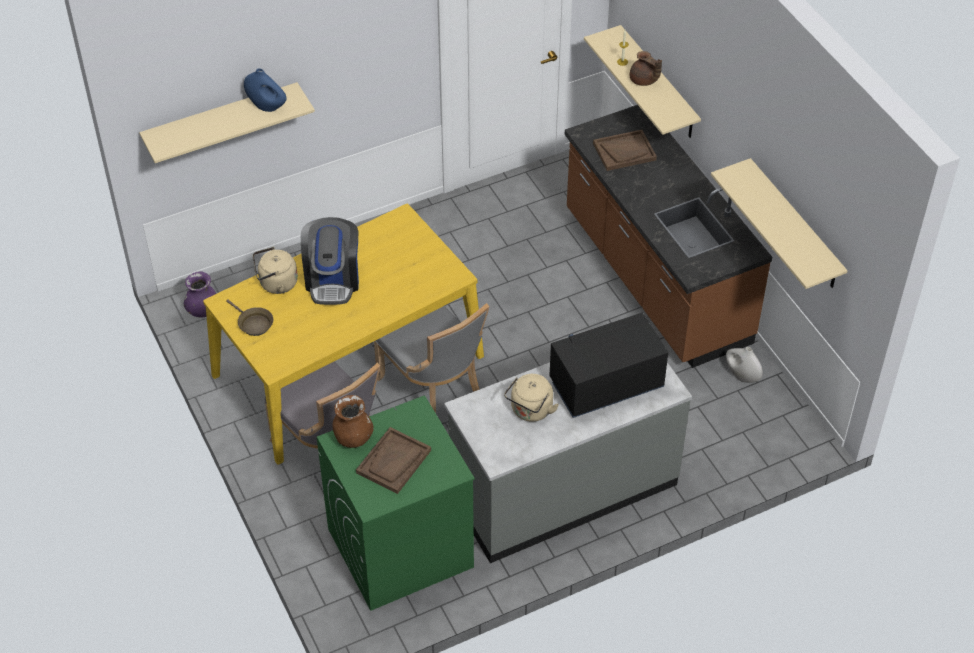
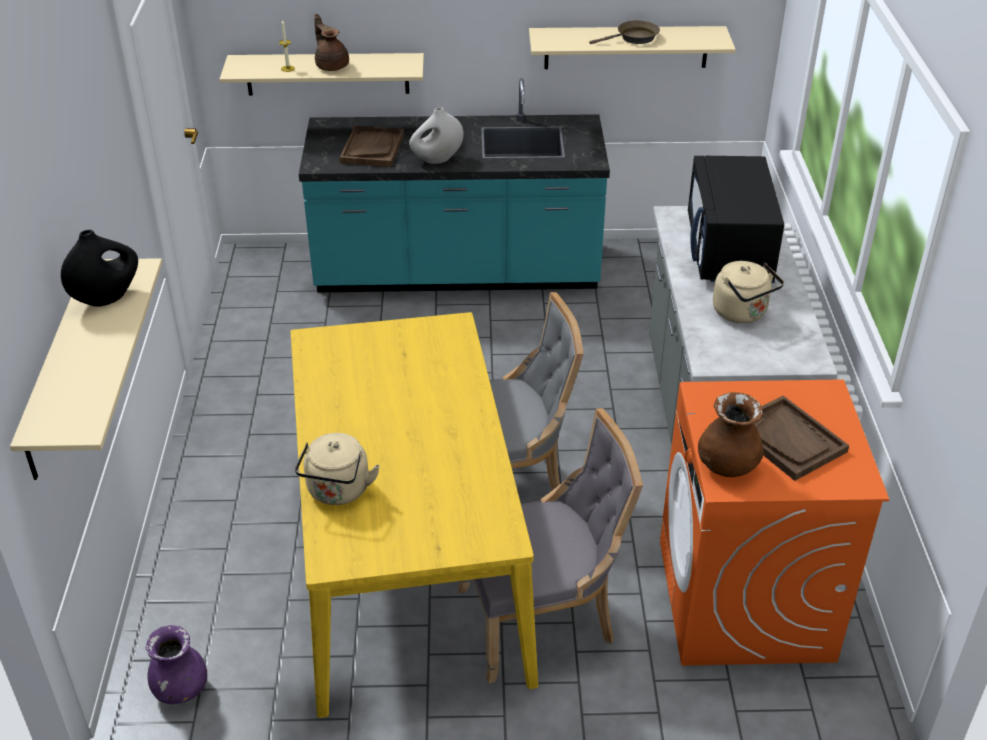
camera: 65 degrees left, 10 degrees down
brown frying pan [226,299,273,336] -> brown frying pan moved to [589,20,660,44]
blue vase [244,68,287,112] -> black vase [61,230,138,307]
coffee machine [301,217,359,305] -> none
green washing machine [317,395,475,611] -> orange washing machine [660,379,889,666]
brown counter [565,105,772,368] -> turquoise counter [299,78,610,293]
brown teapot [629,51,662,86] -> brown teapot turned 105 degrees counterclockwise [314,14,349,71]
white vase [726,347,763,383] -> white vase moved to [409,107,464,164]

